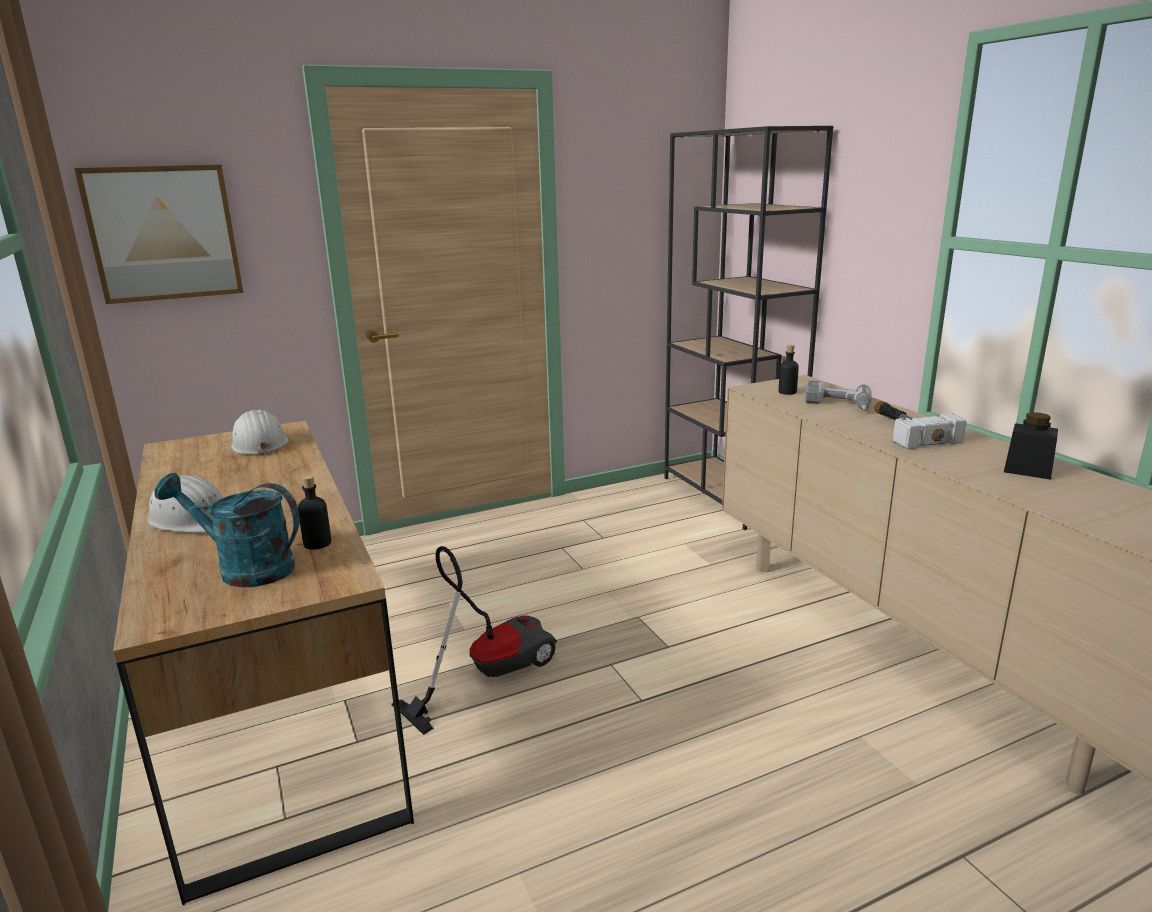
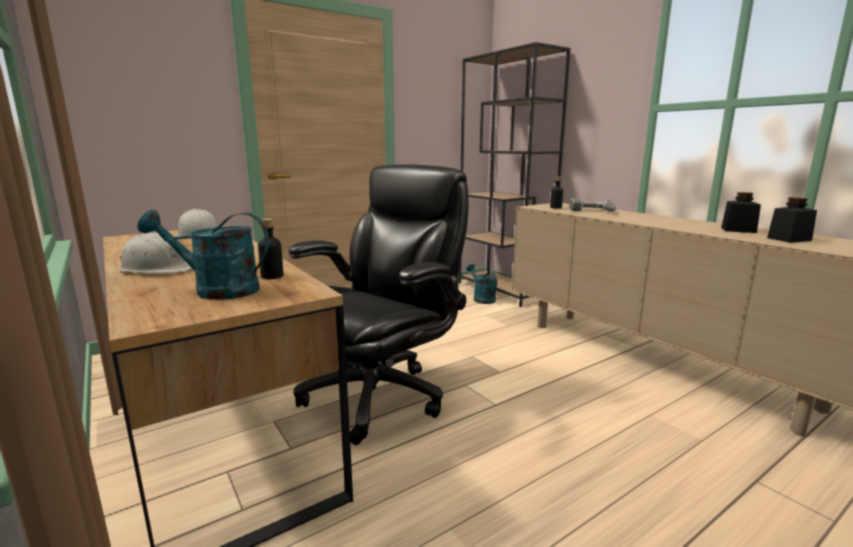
camera: 10 degrees left, 5 degrees down
picture [74,165,243,304] -> none
vacuum cleaner [392,546,557,735] -> black office chair [289,164,468,445]
hammer [874,401,967,449] -> none
none -> turquoise watering can [466,264,497,304]
none -> black jar [767,197,817,243]

